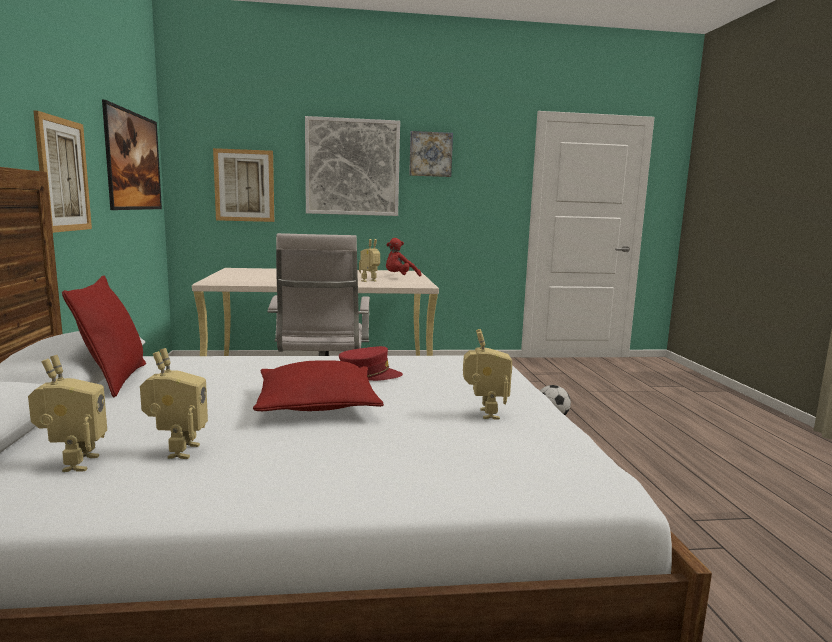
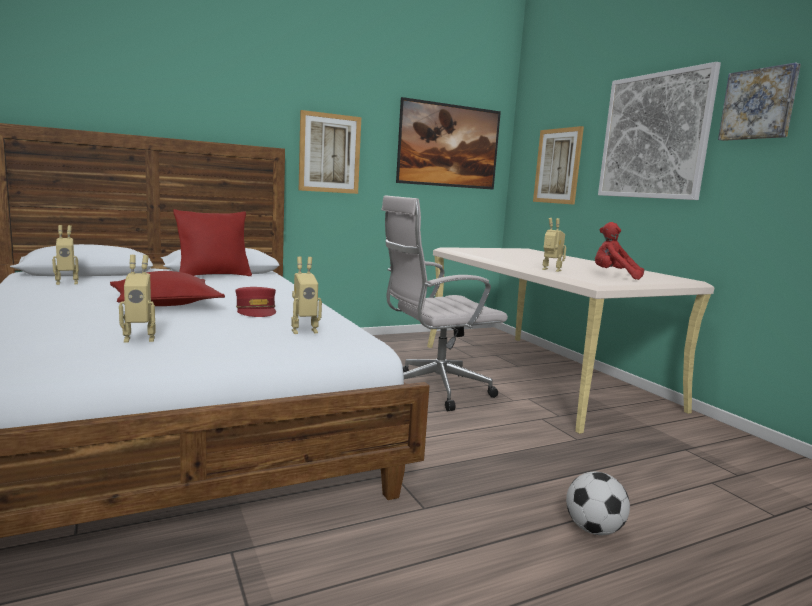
camera: 70 degrees right, 0 degrees up
toy robot [140,348,208,459] -> toy robot moved to [291,257,322,334]

